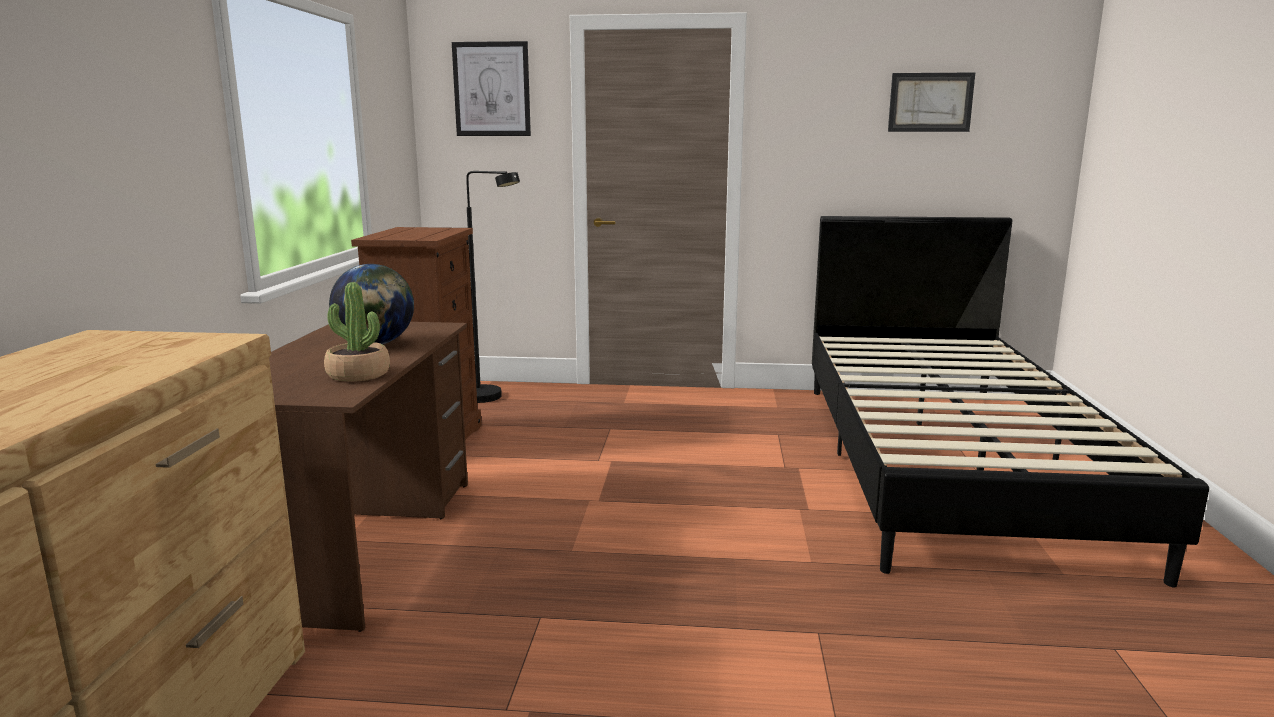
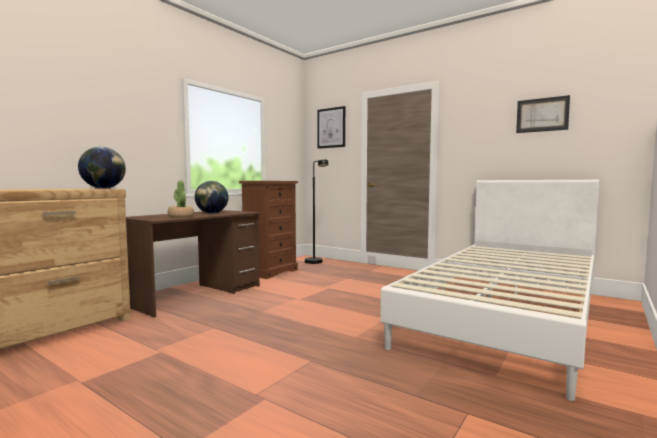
camera: 30 degrees right, 10 degrees down
black bed [812,216,1209,588] -> white bed [380,180,599,401]
none -> globe [78,147,126,189]

